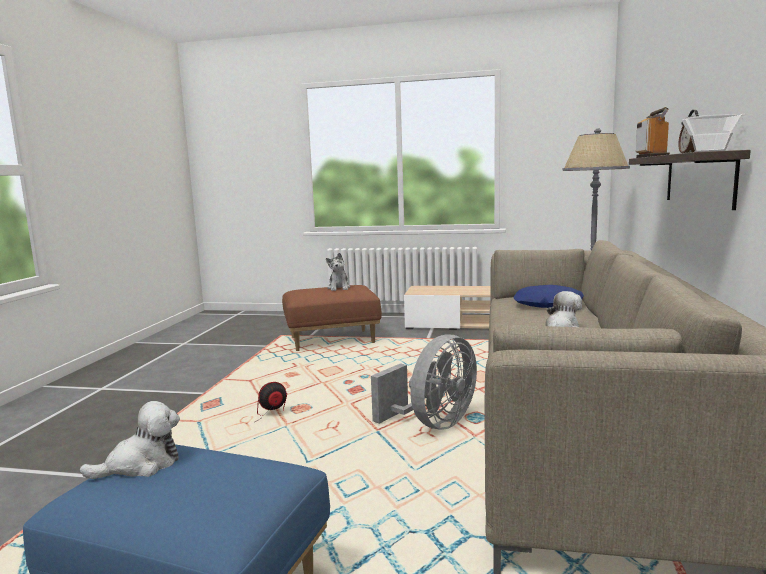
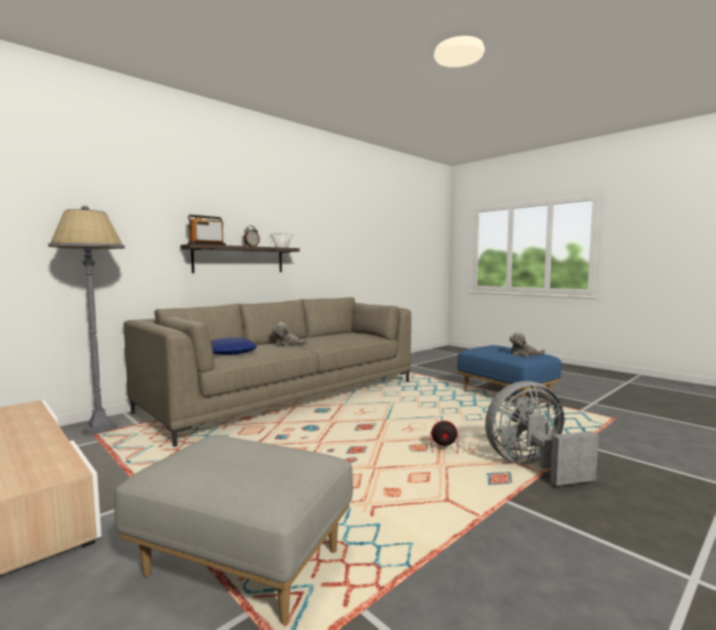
camera: 145 degrees left, 5 degrees down
brown ottoman [282,285,382,351] -> grey ottoman [114,436,353,624]
plush toy [326,253,350,291] -> none
grey fan [371,334,477,430] -> grey fan moved to [485,381,599,486]

